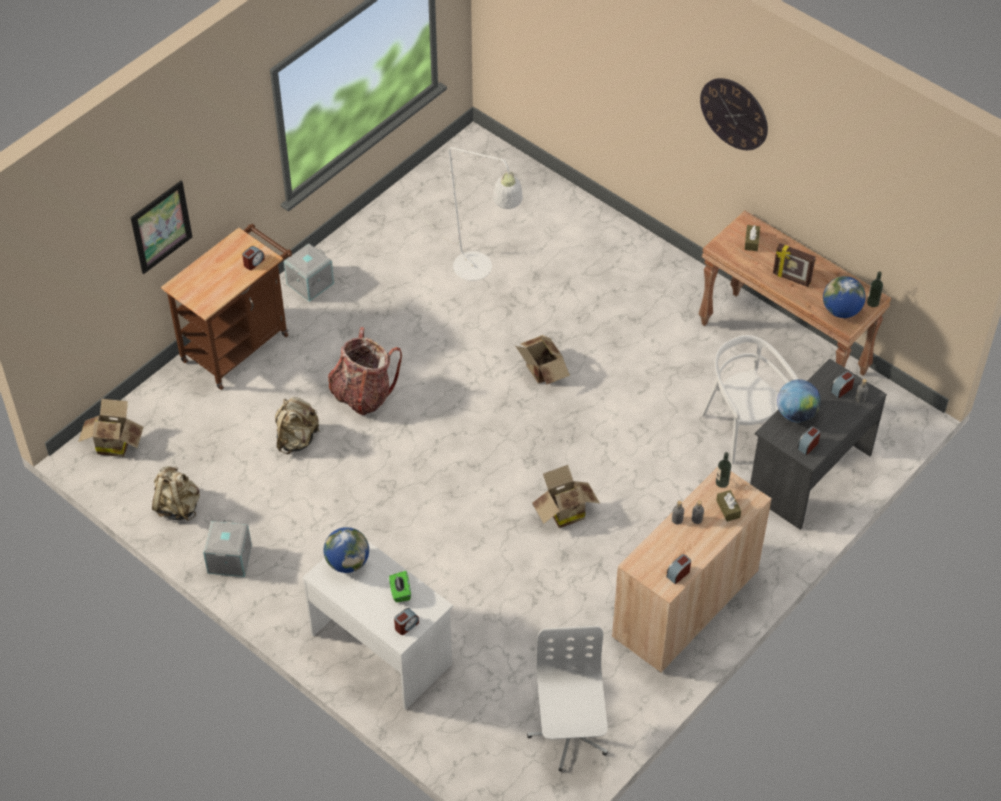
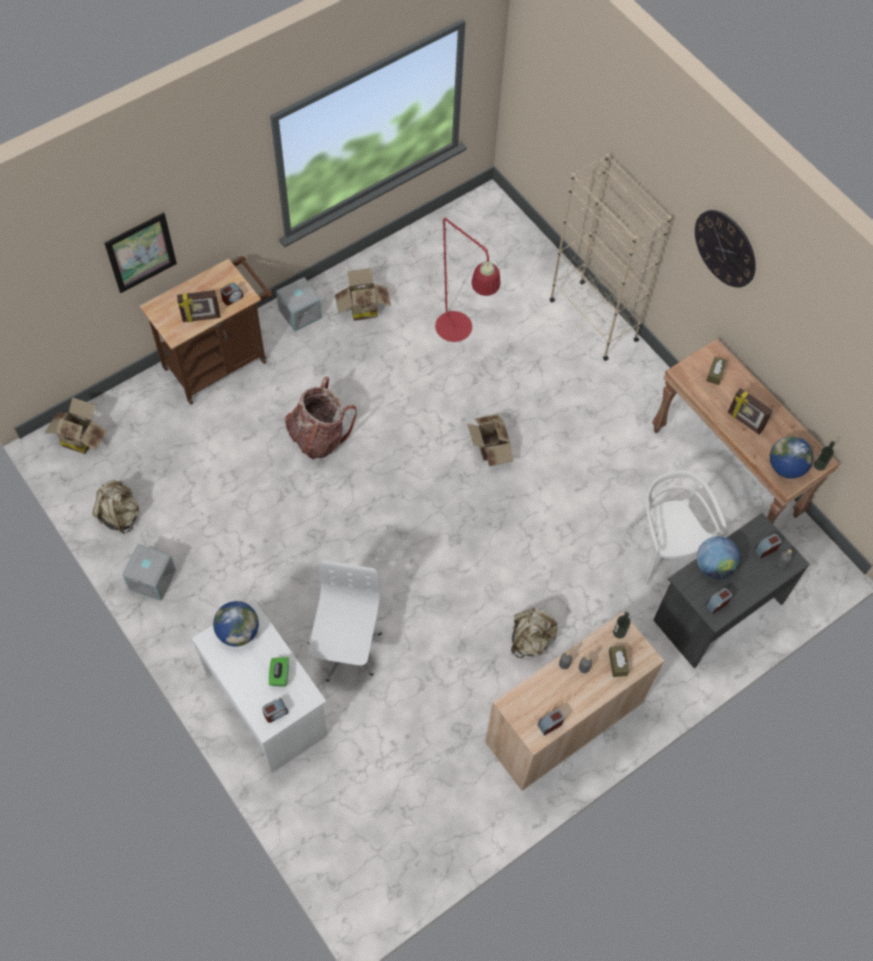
camera: 10 degrees right, 10 degrees up
beige backpack [275,397,320,454] -> beige backpack moved to [511,608,558,658]
white floor lamp [414,147,523,281] -> red floor lamp [412,218,500,342]
white office chair [527,625,608,772] -> white office chair moved to [308,560,382,682]
cardboard box [532,465,600,528] -> cardboard box moved to [335,268,391,321]
none -> picture frame [177,290,220,322]
none -> beige bookcase [550,154,671,361]

